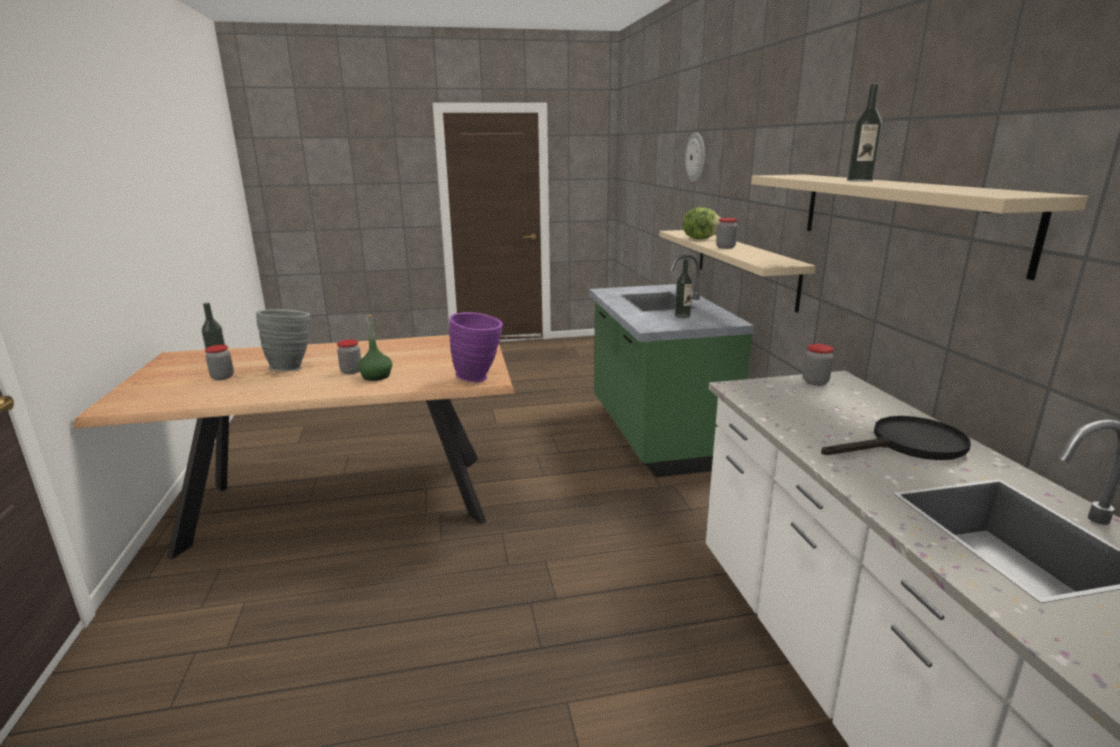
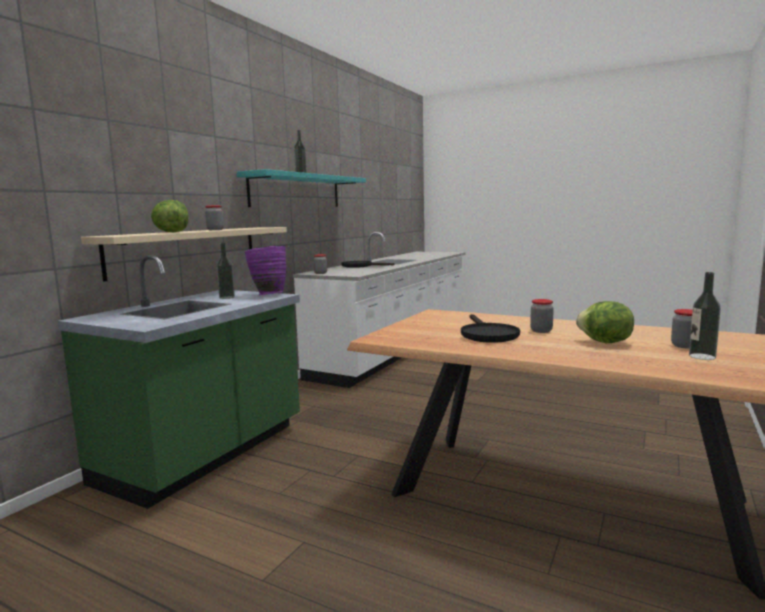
camera: 140 degrees left, 10 degrees down
grey vase [256,309,311,371] -> lettuce [576,301,634,343]
green bottle [358,314,392,381] -> none
purple vase [449,312,503,382] -> purple vase moved to [244,246,286,295]
wall clock [685,132,705,182] -> none
beige shelf [751,175,1088,280] -> turquoise shelf [237,169,366,207]
none -> black frying pan [461,314,520,343]

